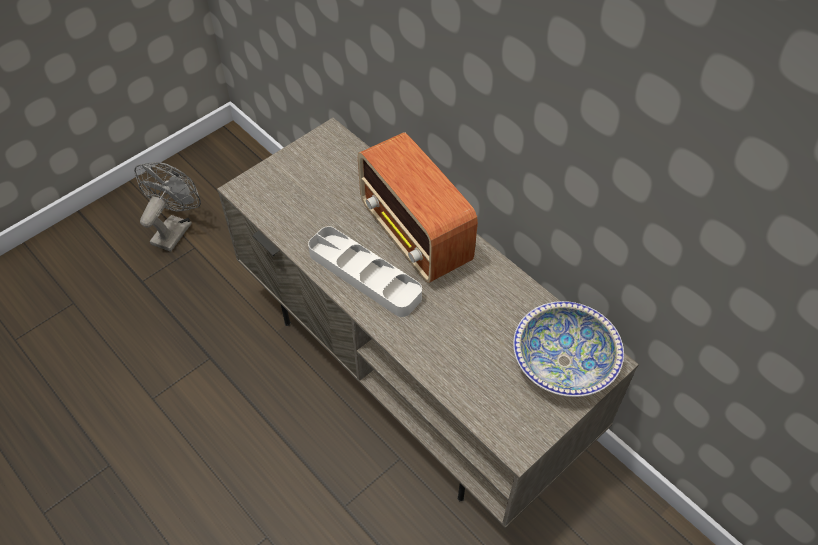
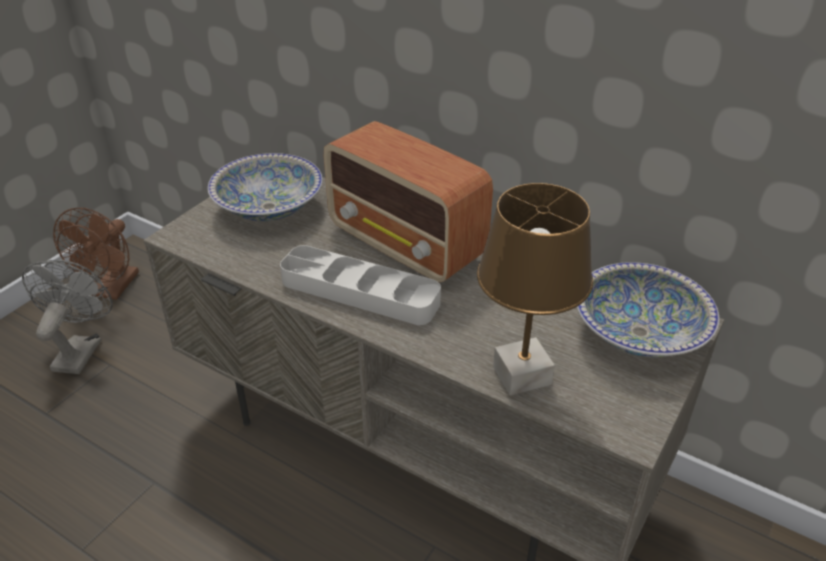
camera: 15 degrees left, 15 degrees down
none -> brown fan [53,208,139,300]
none -> bowl [208,153,323,221]
none -> brown table lamp [477,183,593,395]

